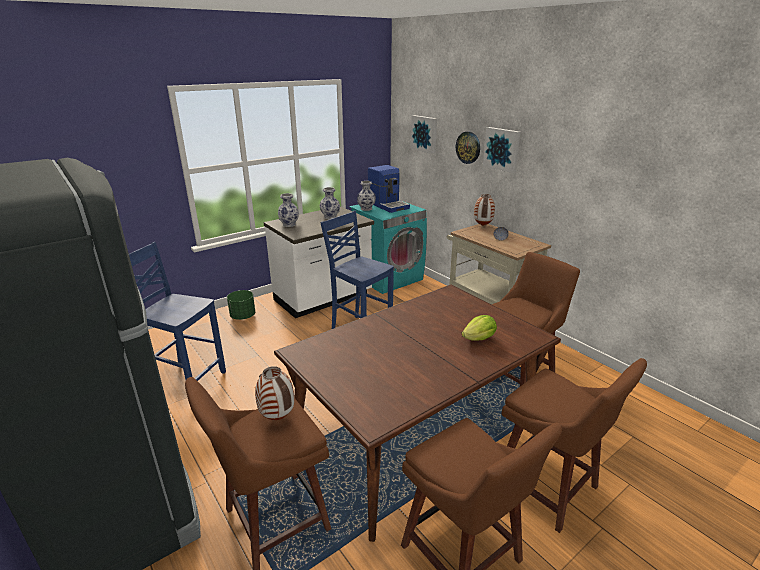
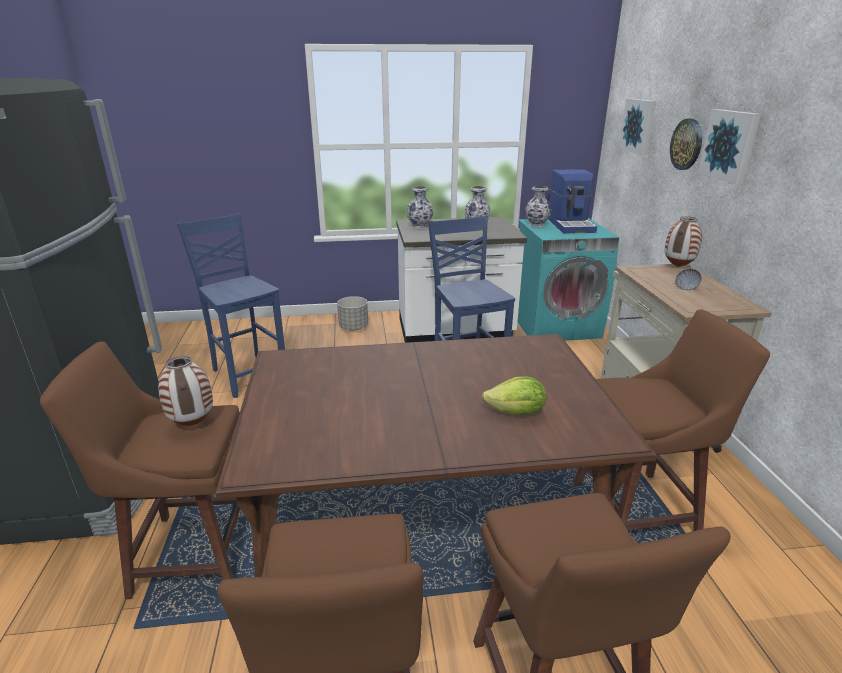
camera: 30 degrees right, 0 degrees up
green planter [227,290,255,320] -> grey planter [337,296,368,331]

